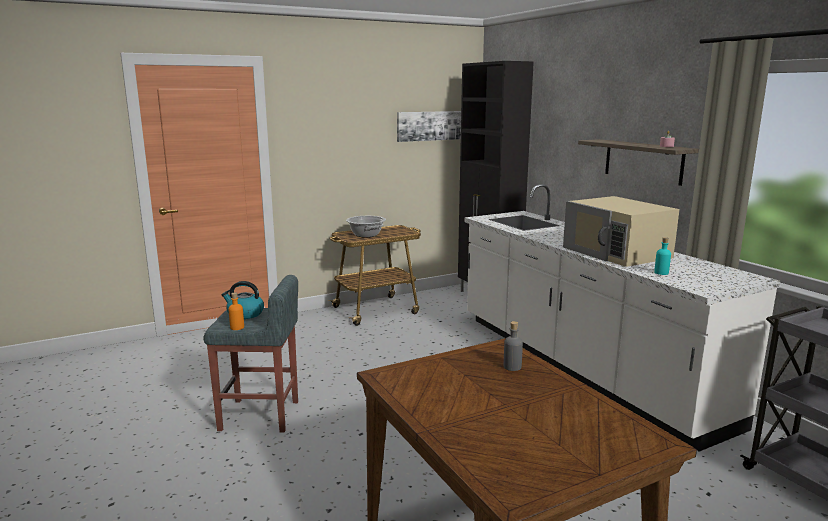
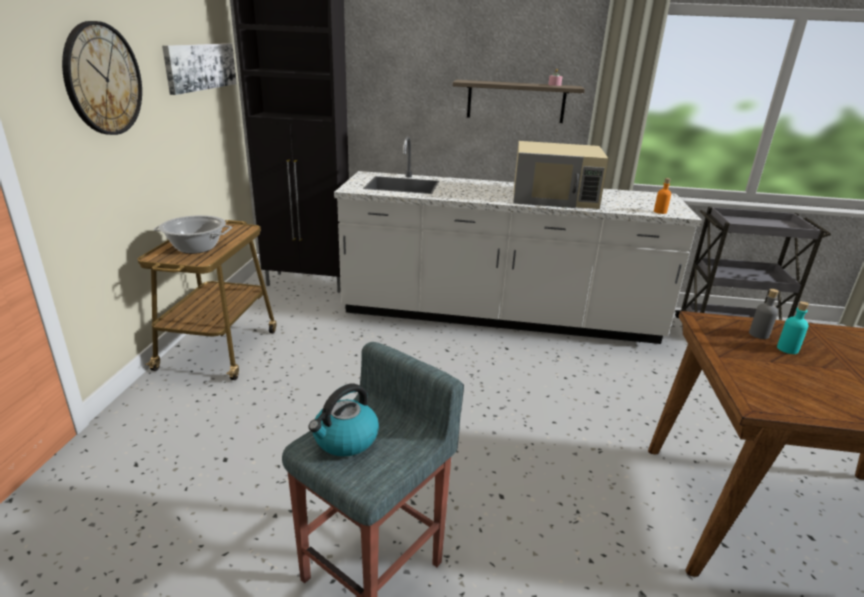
camera: 55 degrees left, 10 degrees up
orange bottle [228,292,244,330] -> orange bottle moved to [654,178,671,214]
turquoise bottle [654,237,671,275] -> turquoise bottle moved to [777,301,809,354]
none -> wall clock [62,21,142,135]

